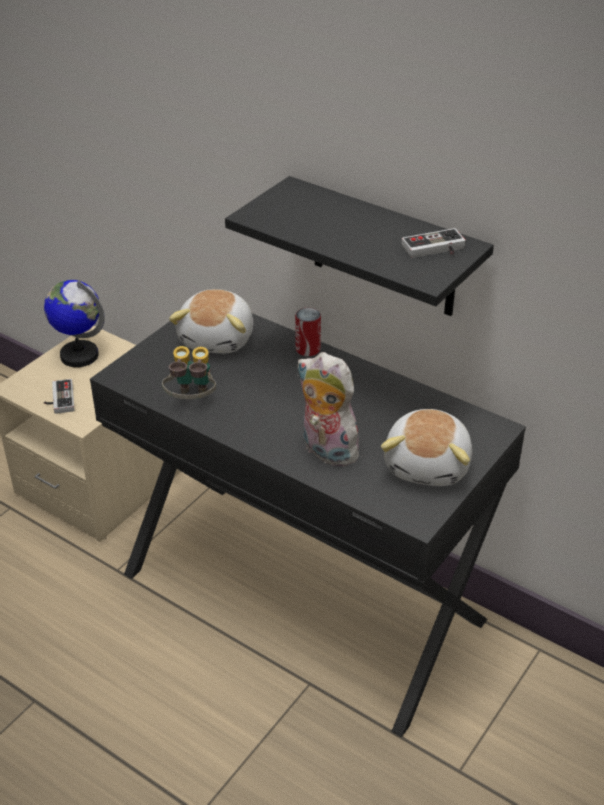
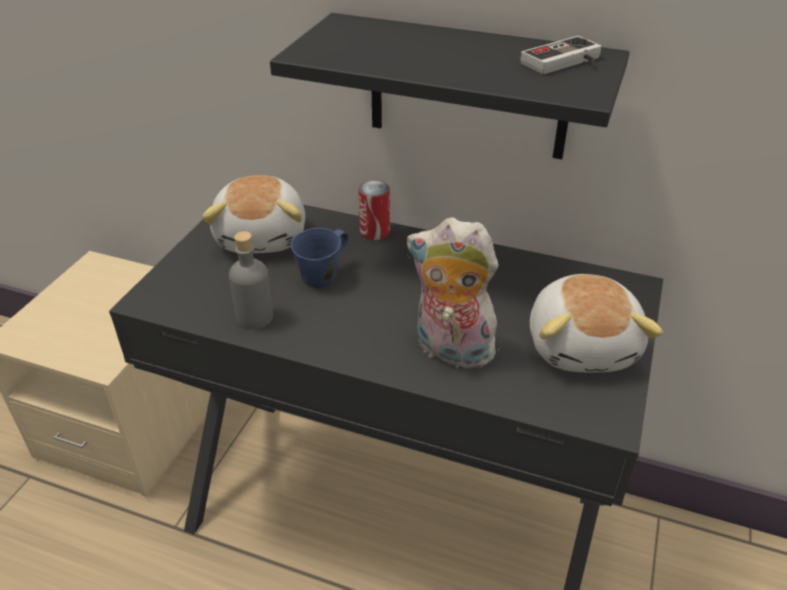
camera: 15 degrees left, 0 degrees up
globe [44,280,105,367] -> none
game controller [44,379,74,414] -> none
binoculars [162,346,216,399] -> grey bottle [229,231,273,330]
none -> blue mug [291,228,348,288]

